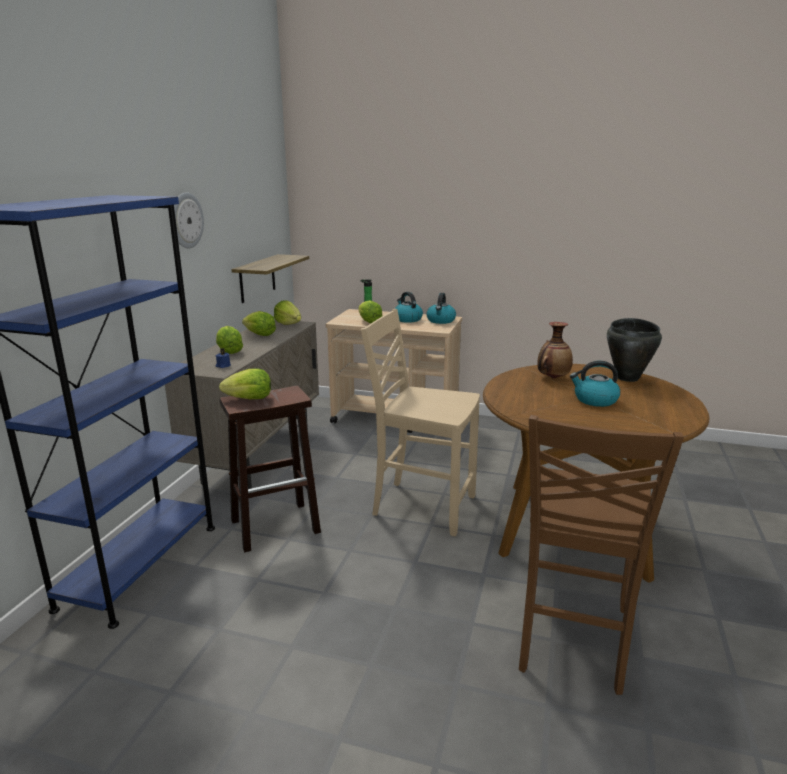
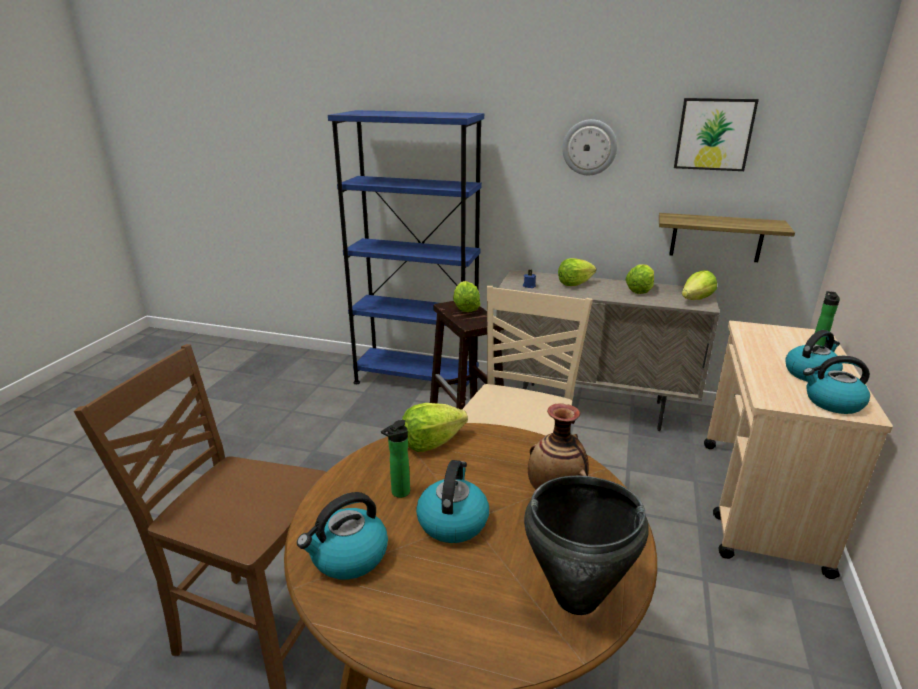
camera: 90 degrees right, 5 degrees up
lettuce [358,300,382,323] -> lettuce moved to [402,403,468,452]
none -> kettle [297,492,388,580]
none -> bottle [381,420,410,498]
none -> picture [674,98,759,171]

